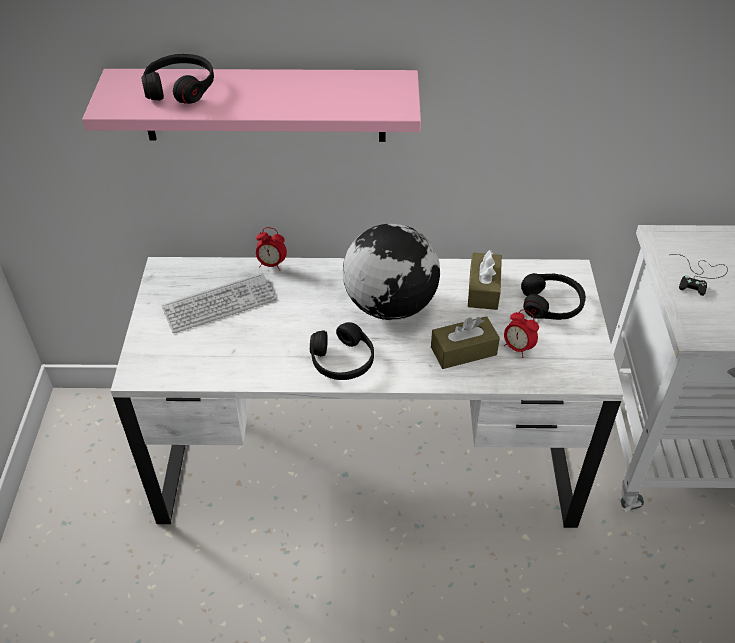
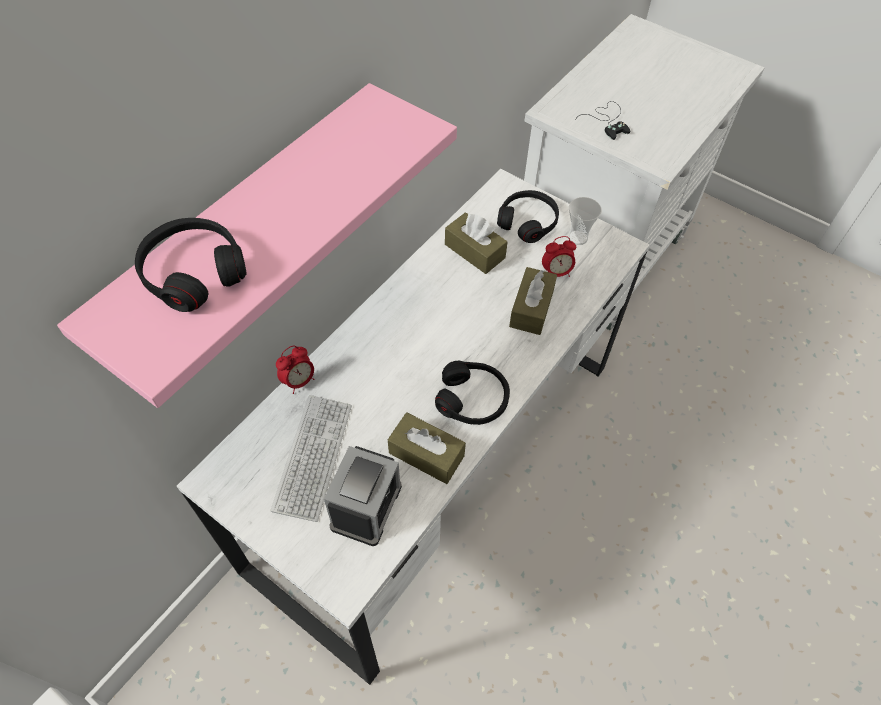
camera: 55 degrees left, 10 degrees up
globe [343,224,440,320] -> none
none -> alarm clock [324,446,402,546]
none -> brown tissue box [388,412,466,484]
none -> cup [568,197,602,245]

